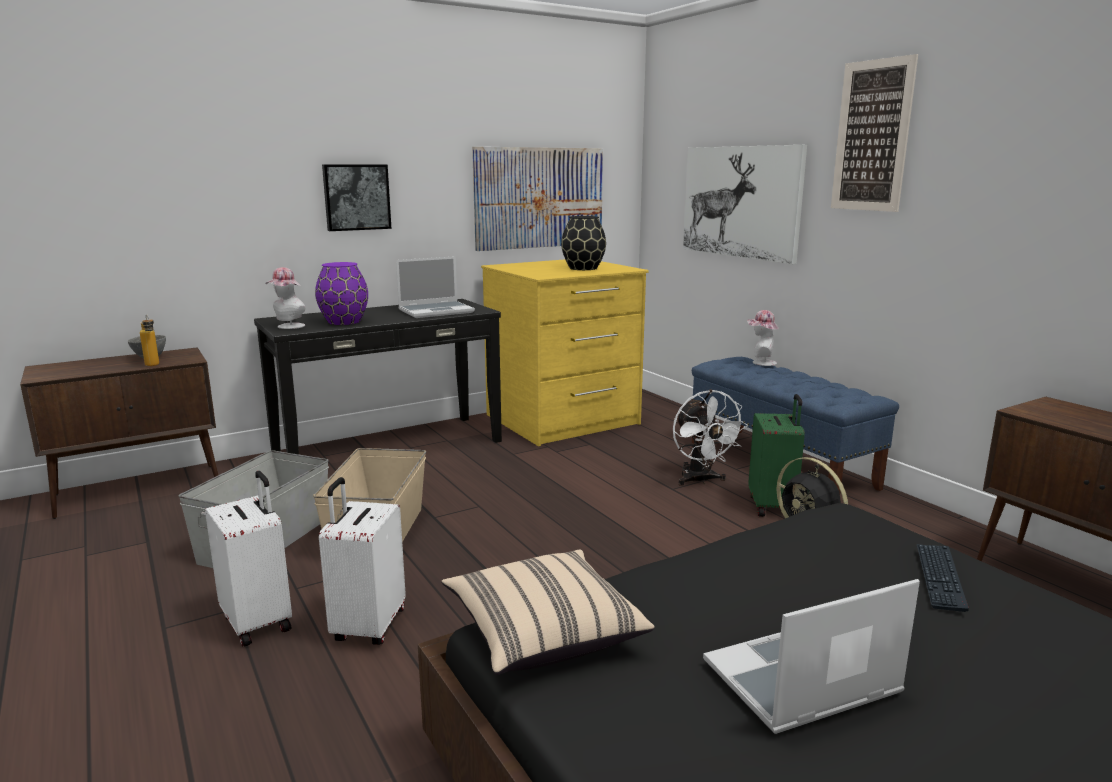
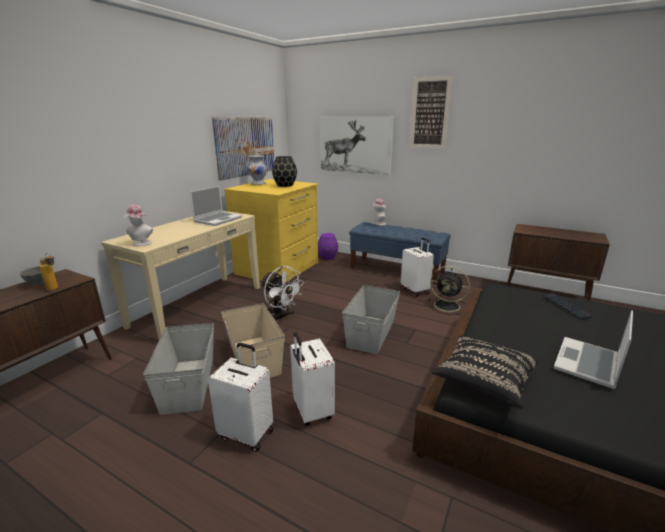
camera: 30 degrees left, 5 degrees up
black console table [254,299,502,454] -> beige console table [101,211,260,340]
purple vase [315,262,368,325] -> purple vase moved to [318,233,338,260]
picture [322,164,392,231] -> none
beige pillow [441,550,655,675] -> black pillow [431,335,539,409]
white fan [673,390,748,486] -> white fan moved to [261,266,303,320]
green suitcase [748,394,805,517] -> white suitcase [401,238,434,297]
none -> white vase [248,155,267,185]
none -> grey storage box [342,285,400,355]

